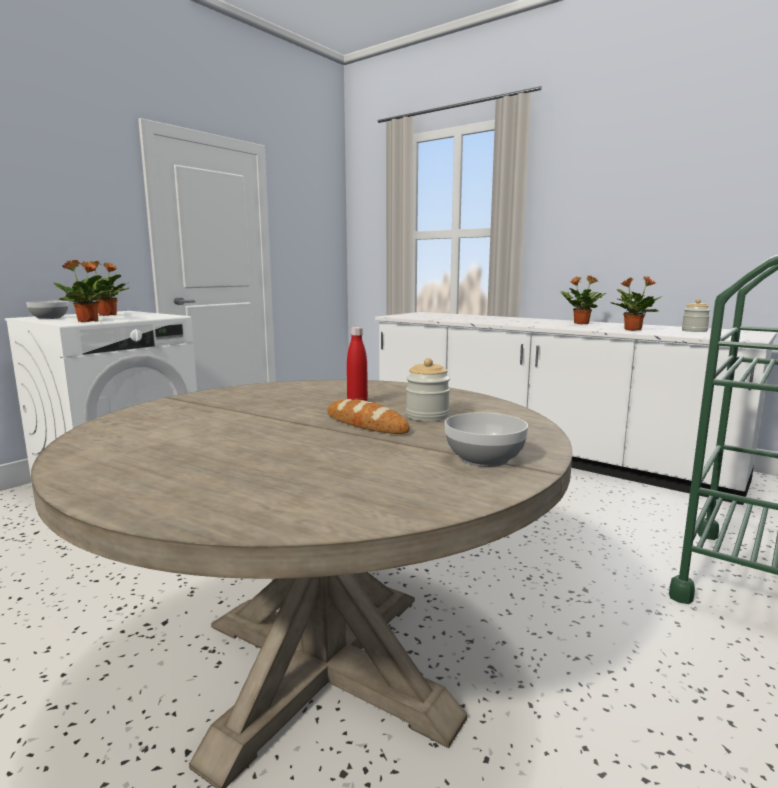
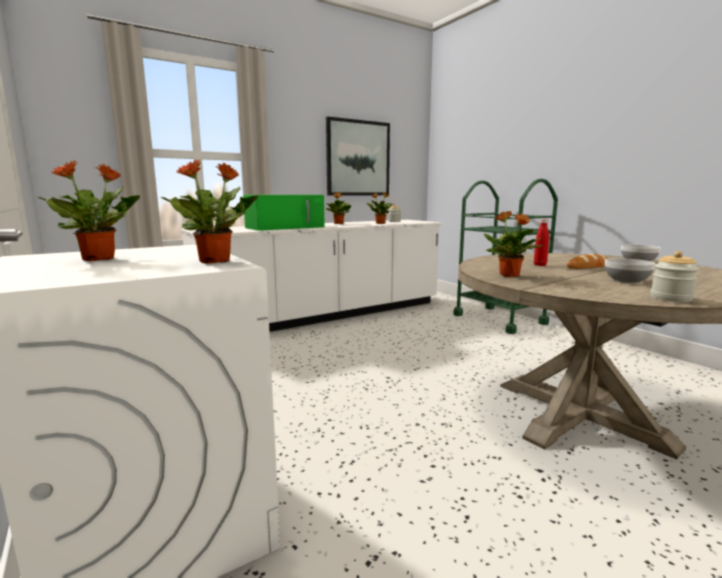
camera: 70 degrees left, 0 degrees up
bowl [26,301,68,319] -> bowl moved to [605,258,655,283]
jar [406,358,450,421] -> jar moved to [651,251,699,302]
none -> green microwave [243,195,325,231]
none -> picture [326,117,390,196]
none -> potted plant [483,211,542,277]

